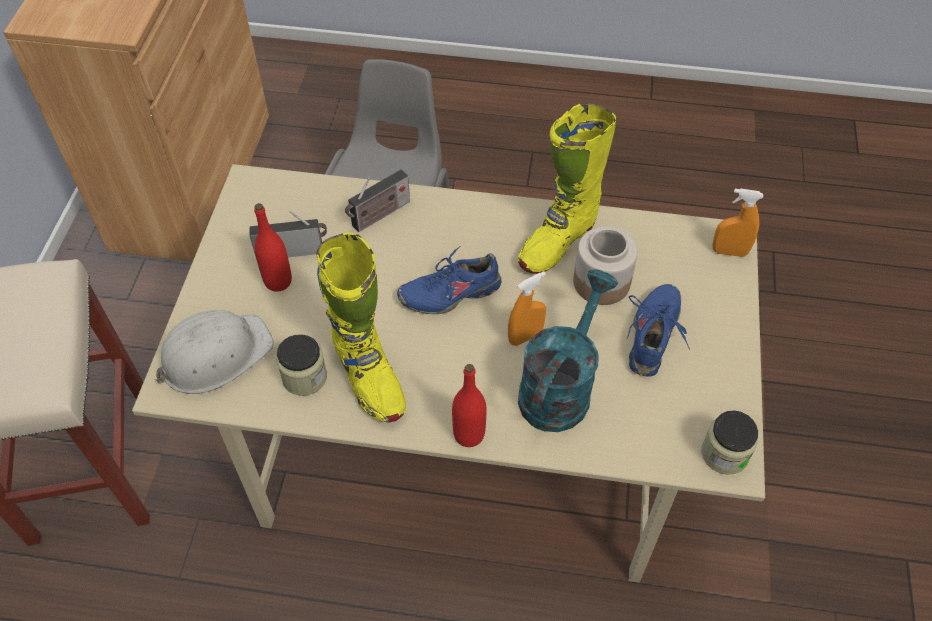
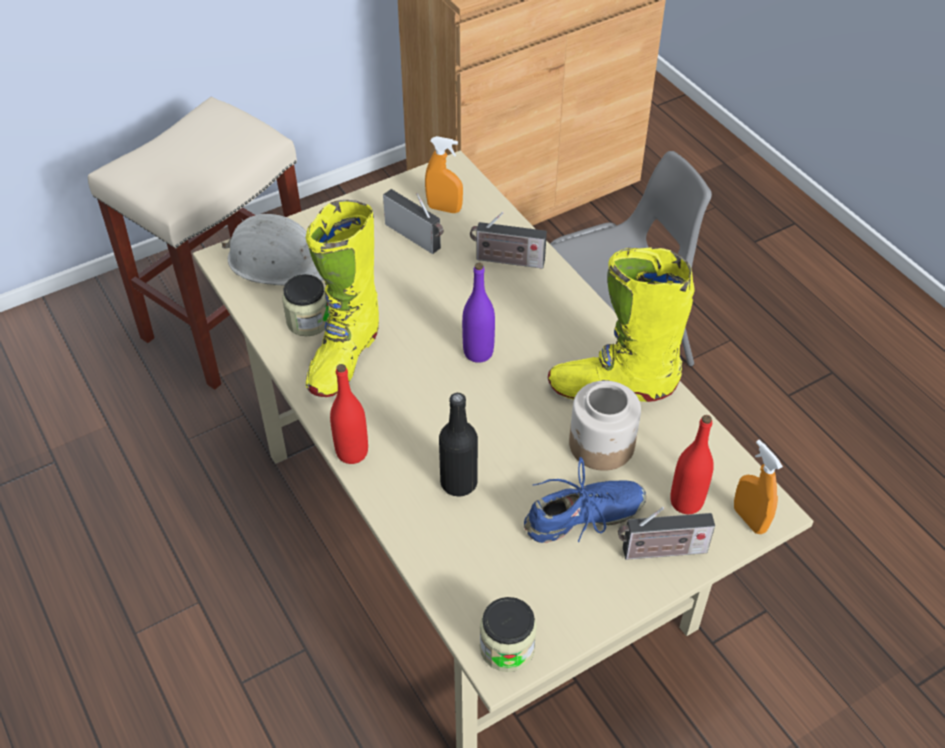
camera: 50 degrees right, 5 degrees down
red bottle [254,203,292,292] -> red bottle moved to [670,415,714,514]
blue shoe [397,246,501,314] -> purple bottle [462,263,495,363]
orange spray bottle [508,271,546,346] -> orange spray bottle moved to [425,136,463,213]
turquoise watering can [518,269,618,432] -> black bottle [439,393,478,497]
none -> radio [618,507,715,560]

